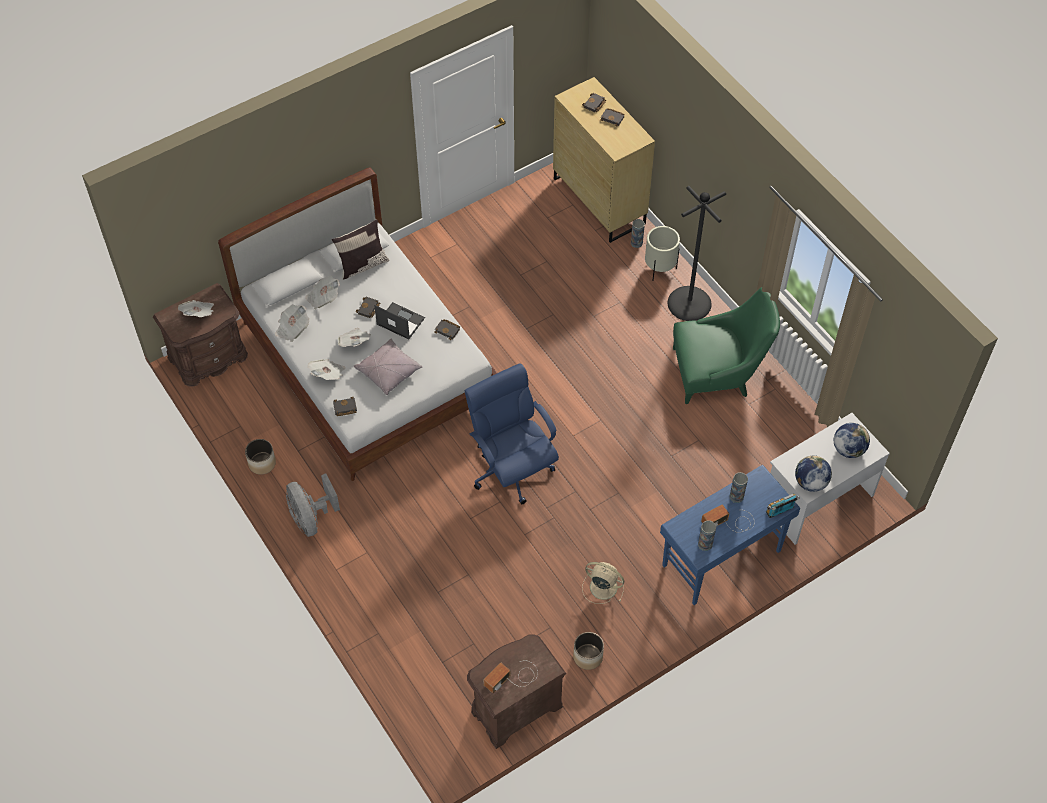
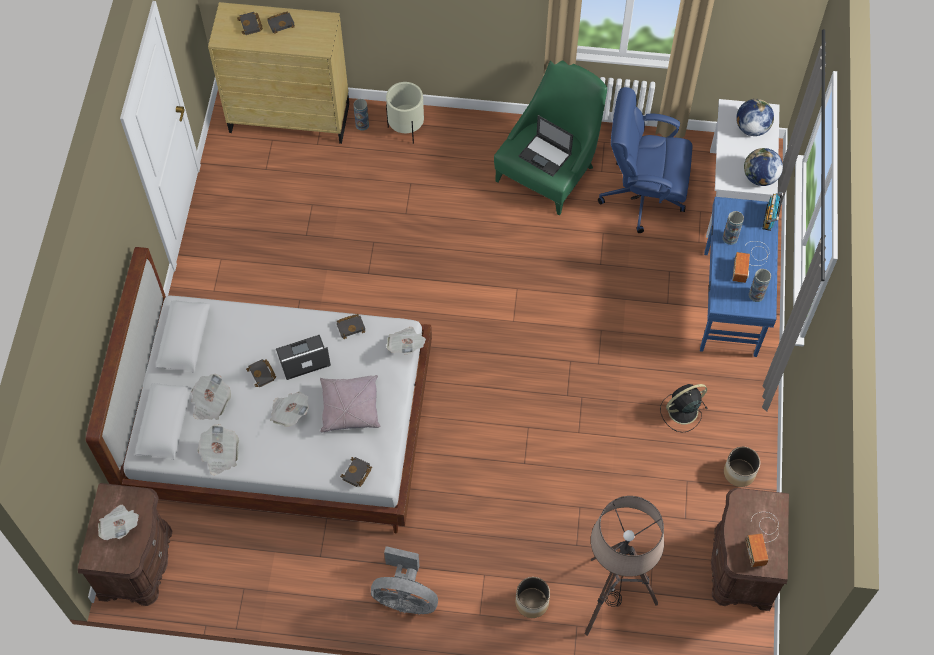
camera: 50 degrees left, 5 degrees up
planter [245,439,276,475] -> planter moved to [515,577,550,618]
newspaper [308,359,345,380] -> newspaper moved to [386,327,426,355]
pillow [332,219,389,280] -> none
blue office chair [465,363,559,504] -> blue office chair moved to [598,87,692,233]
beige fan [582,562,624,604] -> black fan [660,384,708,433]
black clothes rack [667,186,726,321] -> none
none -> laptop [519,115,573,177]
none -> floor lamp [584,496,664,636]

